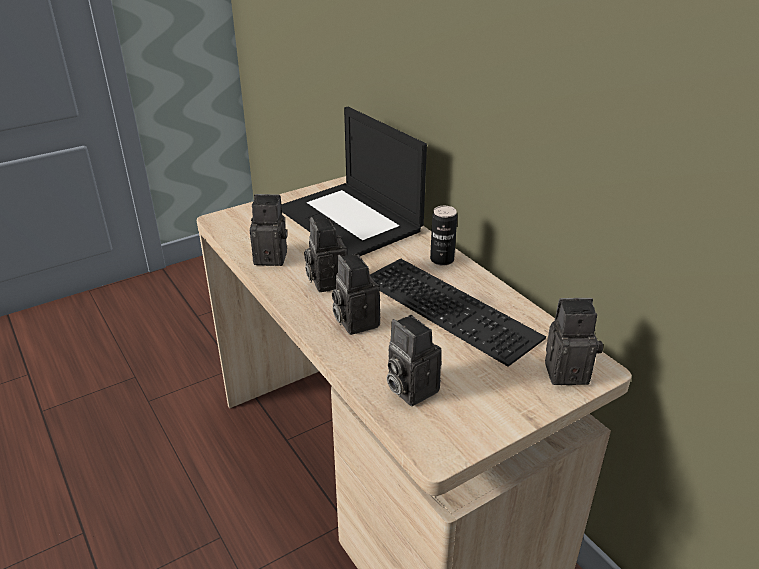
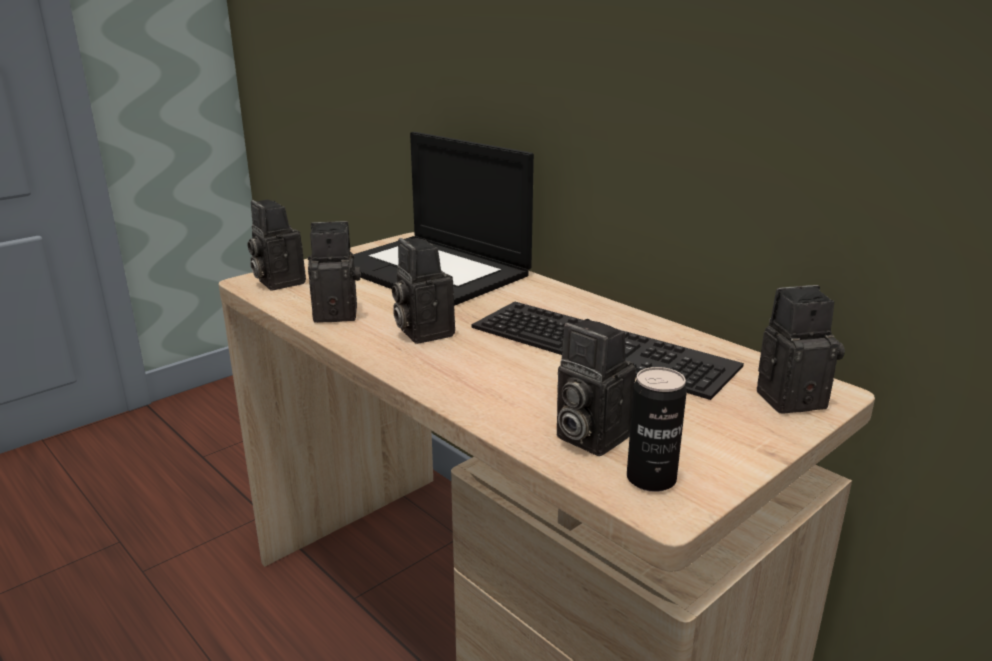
camera: 10 degrees left, 10 degrees down
camera [332,254,380,335] -> camera moved to [248,200,306,290]
can [430,206,457,266] -> can moved to [627,367,687,492]

